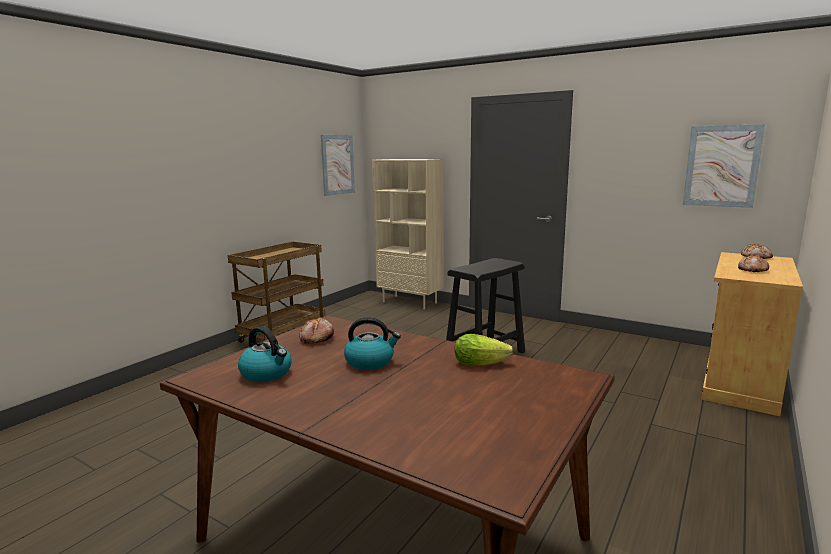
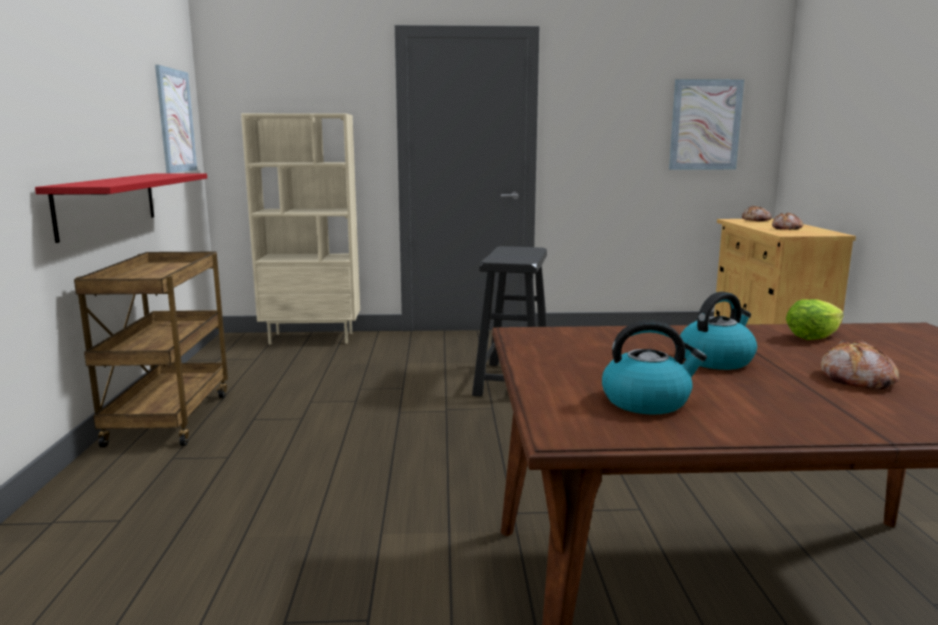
camera: 35 degrees left, 0 degrees up
bread [299,317,334,344] -> bread moved to [821,340,899,389]
none -> red shelf [35,173,207,243]

